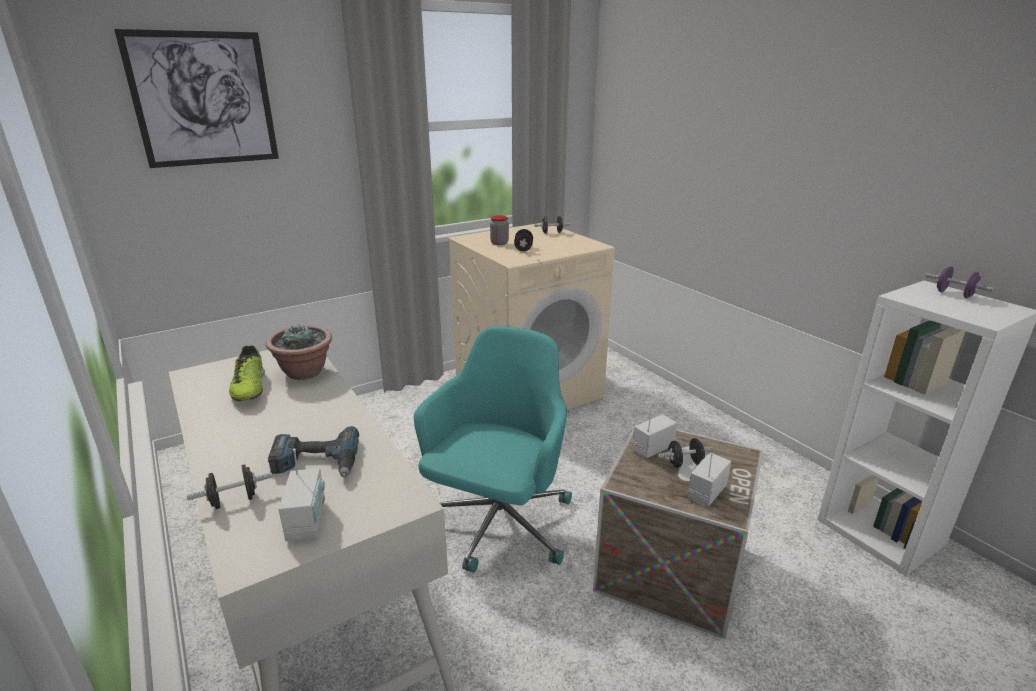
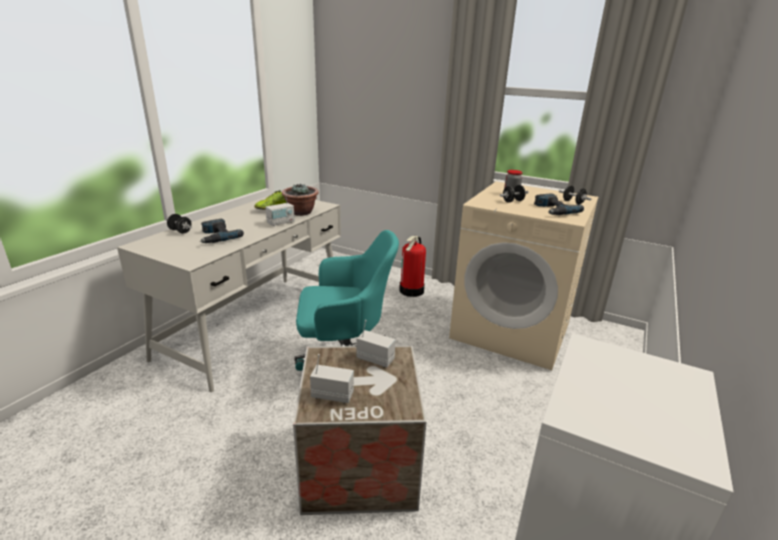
camera: 60 degrees right, 0 degrees up
picture [114,29,279,168] -> none
radio [279,448,325,541] -> radio moved to [266,191,295,226]
black dumbbell [658,438,714,467] -> none
purple dumbbell [926,266,994,298] -> none
none -> fire extinguisher [399,235,426,297]
none -> power drill [534,193,584,215]

